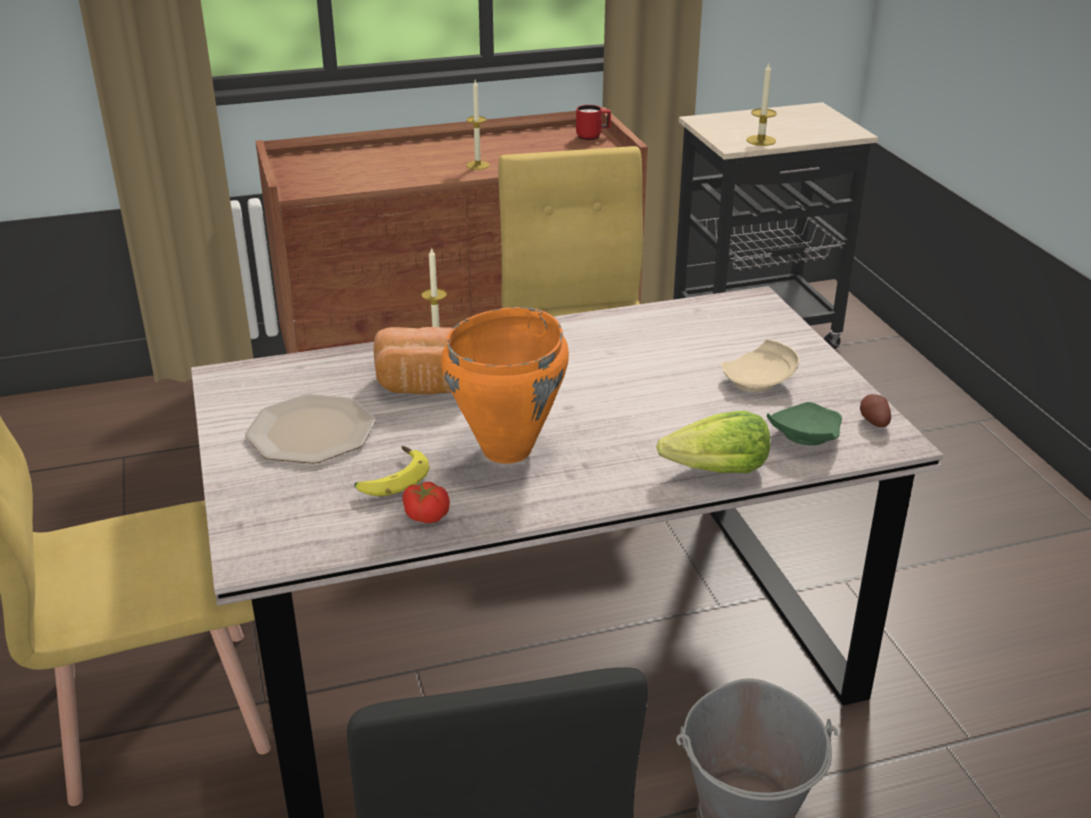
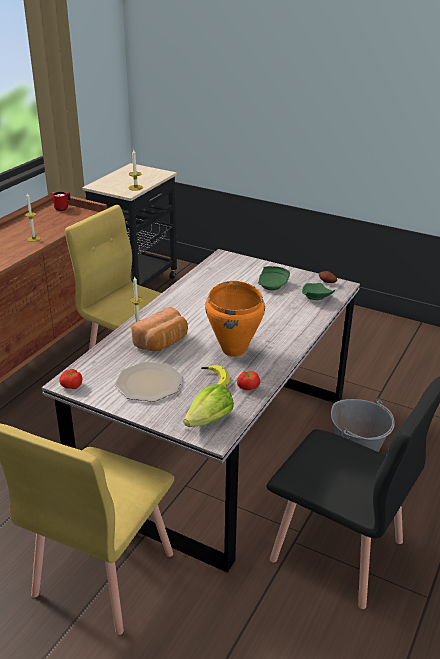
camera: 45 degrees left, 0 degrees up
lettuce [656,411,770,473] -> lettuce moved to [184,384,234,427]
beige plate [721,339,799,392] -> green plate [257,266,290,290]
none -> tomato [59,369,82,389]

